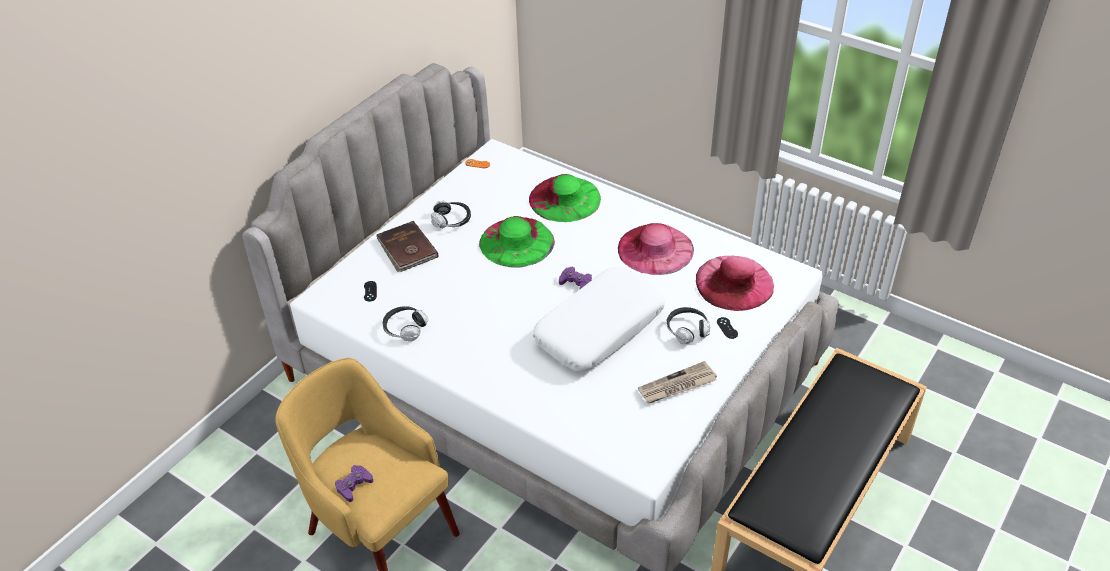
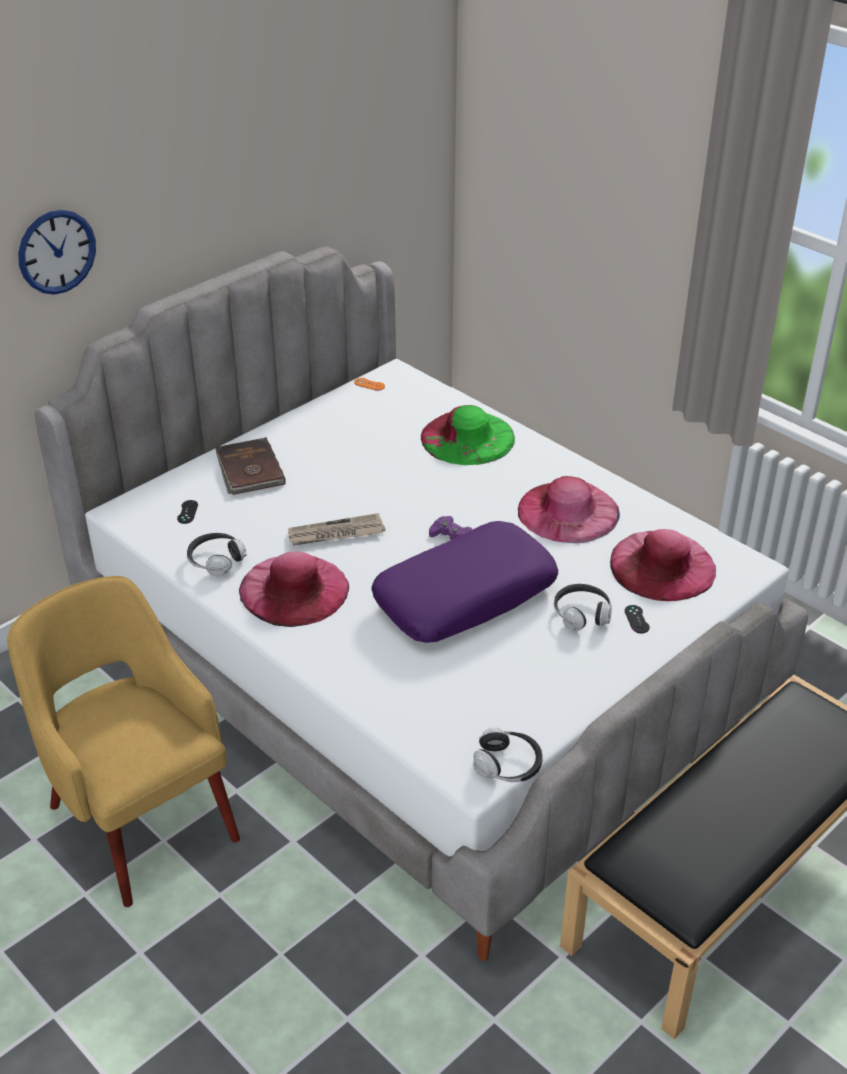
camera: 10 degrees right, 5 degrees down
purple game controller [335,465,373,502] -> none
headphones [431,200,471,228] -> headphones moved to [473,727,543,782]
green hat [479,216,555,268] -> none
white pillow [533,267,665,371] -> purple pillow [371,521,558,643]
newspaper [638,361,717,404] -> newspaper moved to [288,513,385,546]
none -> wall clock [18,210,96,295]
none -> pink hat [239,551,349,627]

